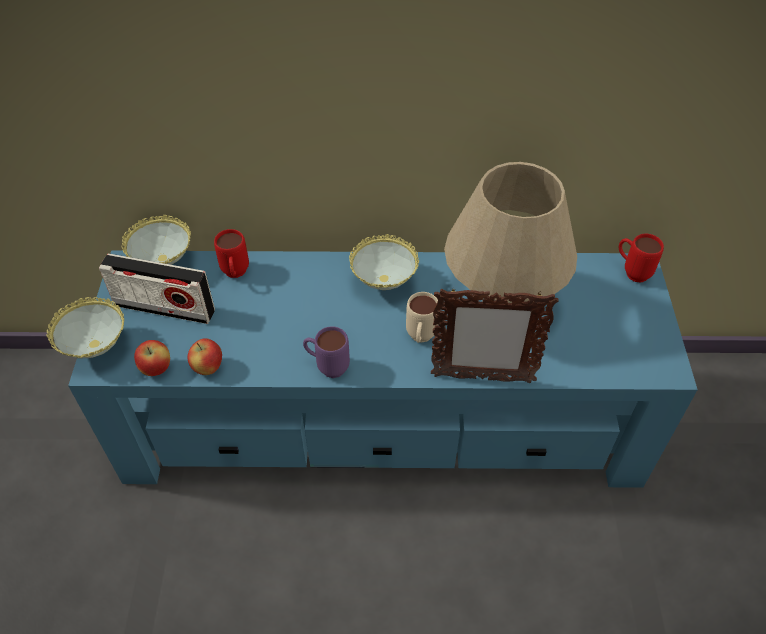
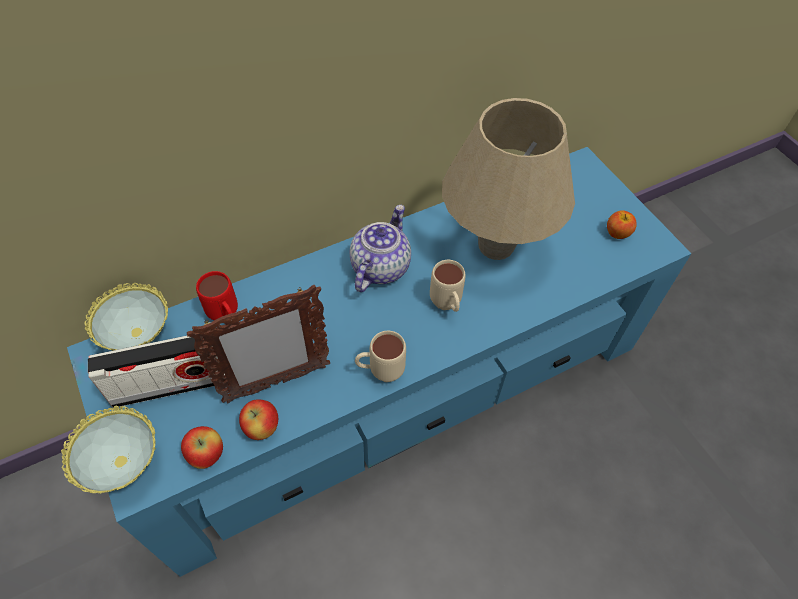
camera: 30 degrees left, 5 degrees up
purple mug [303,326,350,378] -> beige mug [355,331,406,382]
bowl [349,234,419,290] -> teapot [350,205,411,292]
picture frame [431,287,559,383] -> picture frame moved to [187,285,330,403]
red mug [618,234,664,283] -> none
none -> apple [607,210,637,239]

